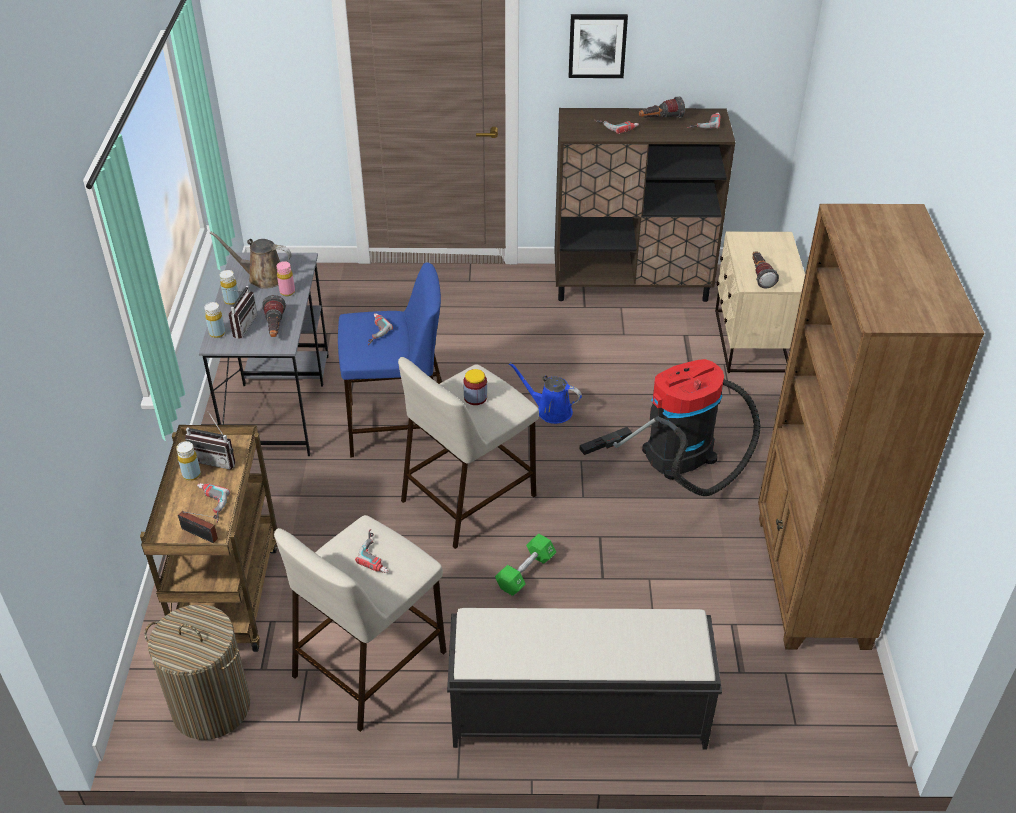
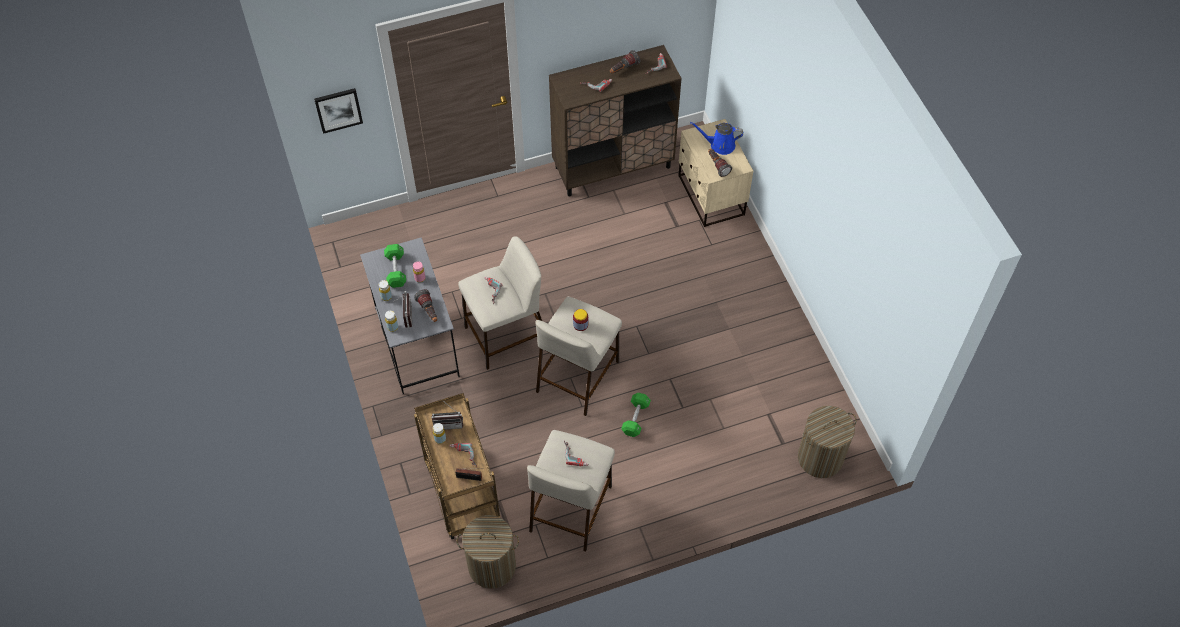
camera: 20 degrees left, 15 degrees up
brown watering can [209,231,292,289] -> green dumbbell [384,244,406,288]
blue stool [338,263,442,458] -> beige stool [458,236,542,370]
black bench [447,608,722,750] -> none
blue watering can [509,363,582,424] -> blue watering can moved to [690,122,743,155]
picture [569,14,628,78] -> picture moved to [314,88,363,134]
vacuum cleaner [580,359,760,496] -> none
brown bookcase [758,204,984,650] -> none
none -> laundry basket [798,406,857,478]

